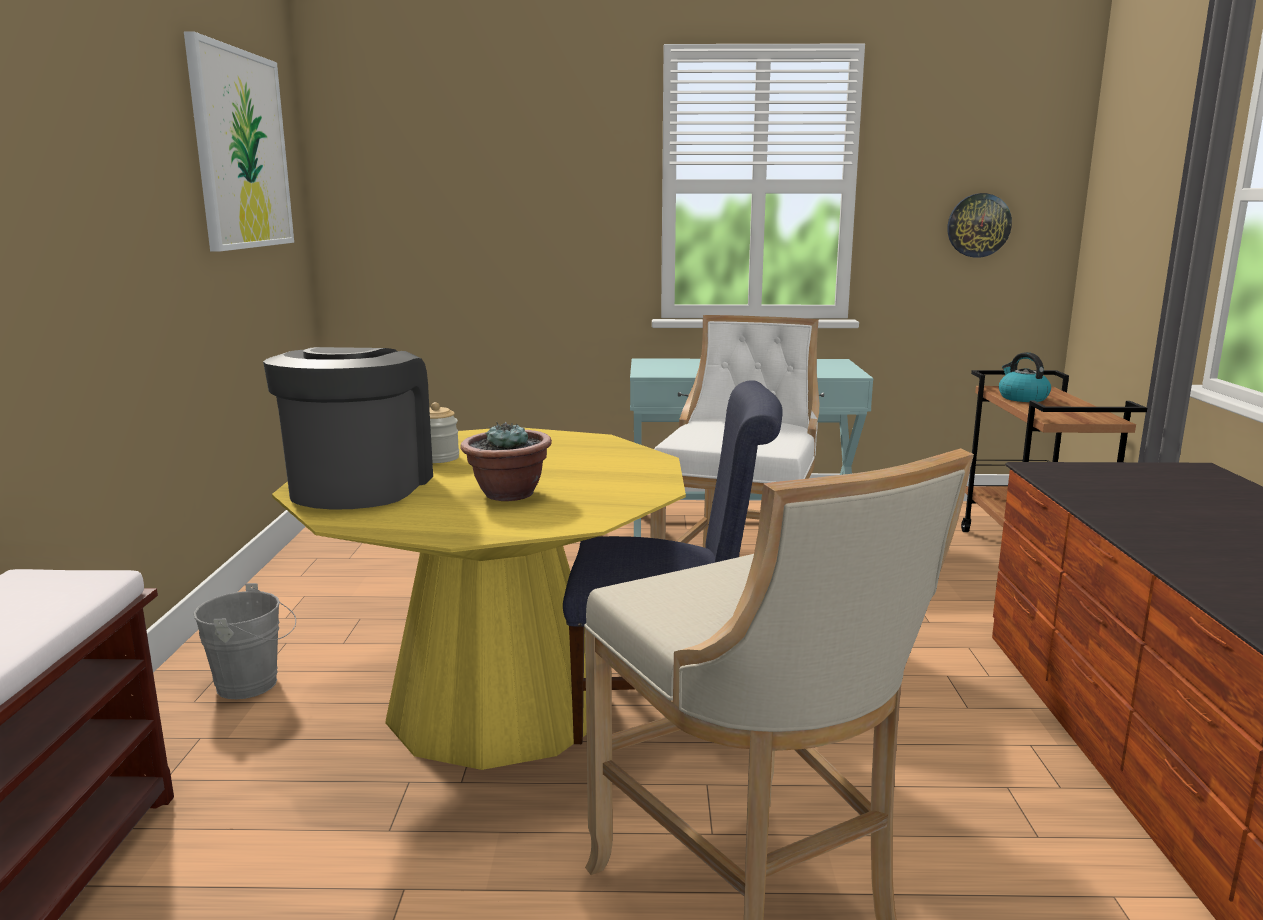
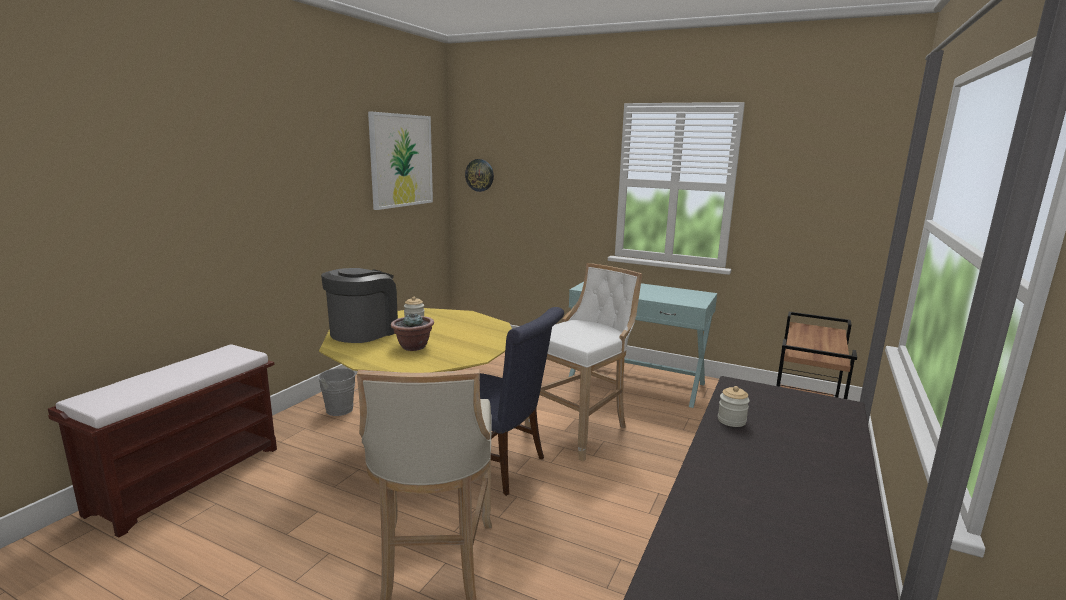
camera: 25 degrees right, 0 degrees up
wall clock [947,193,1012,258] -> wall clock moved to [465,159,494,192]
kettle [999,352,1051,402] -> none
none -> jar [718,386,750,427]

